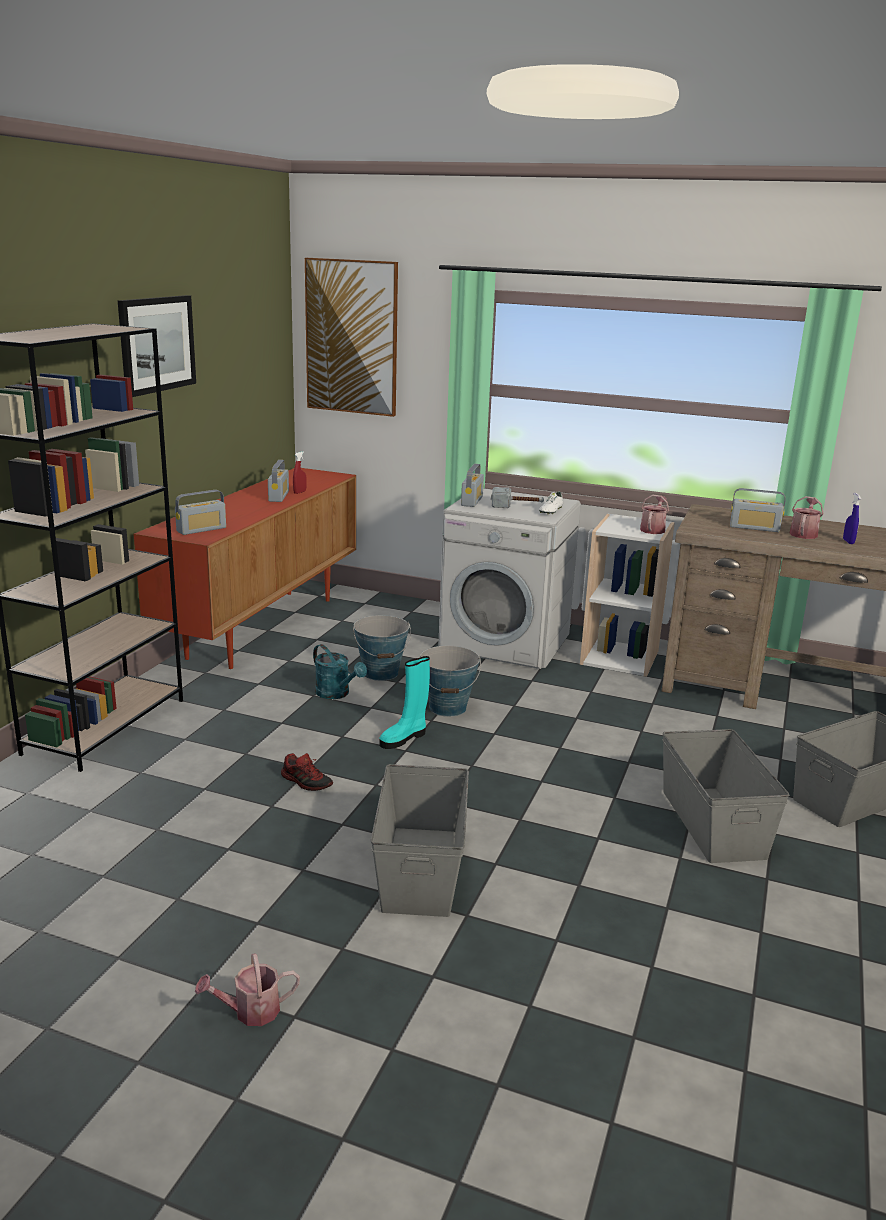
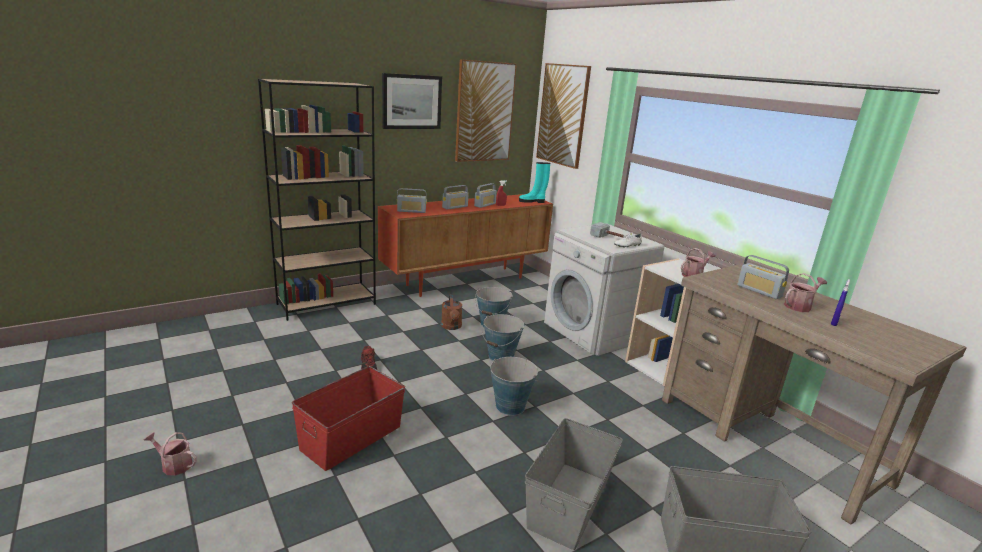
camera: 35 degrees right, 0 degrees up
turquoise watering can [313,644,367,699] -> brown watering can [441,294,462,330]
grey storage box [371,764,469,917] -> red storage box [292,366,405,471]
turquoise boot [379,656,430,749] -> turquoise boot moved to [519,162,550,203]
radio [461,464,484,507] -> radio moved to [442,185,469,209]
none -> picture [455,59,517,162]
none -> bucket [490,357,538,416]

